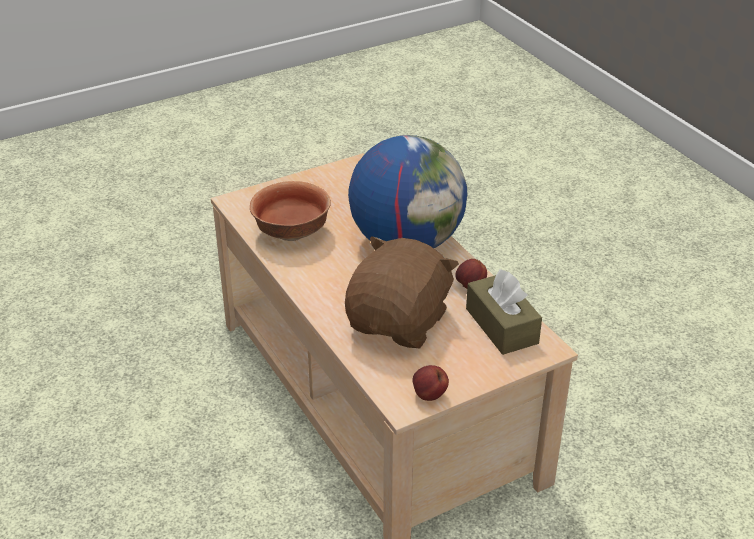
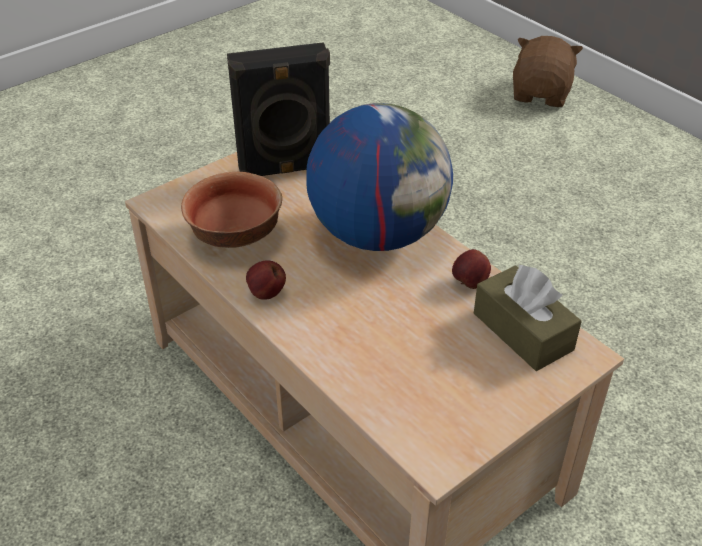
camera: 10 degrees left, 5 degrees up
brown plush toy [345,236,459,348] -> brown plush toy moved to [513,36,583,107]
apple [413,365,449,401] -> apple moved to [246,260,286,300]
none -> black speaker [227,42,330,176]

